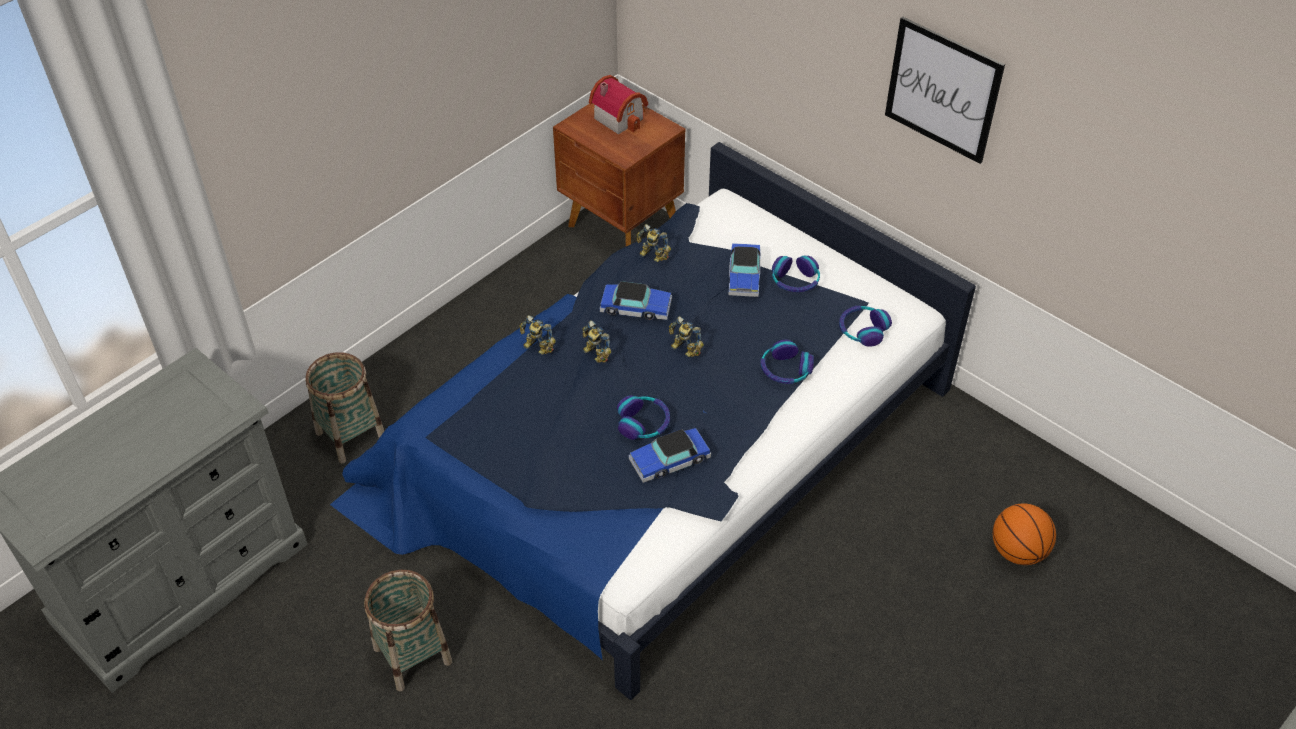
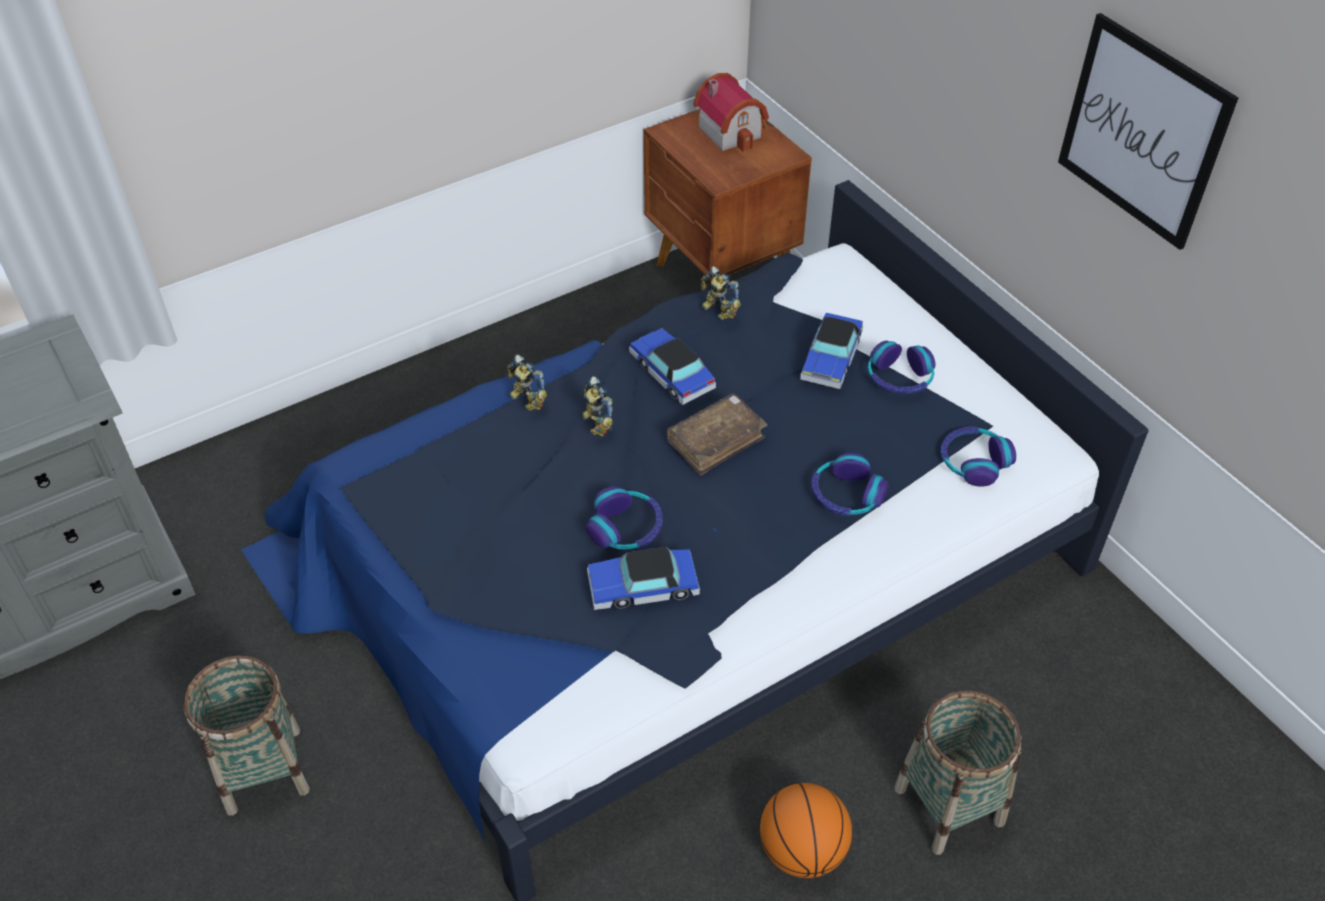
camera: 15 degrees right, 0 degrees up
basket [305,352,384,464] -> basket moved to [894,691,1022,855]
toy car [600,281,672,320] -> toy car turned 150 degrees counterclockwise [629,328,716,405]
toy robot [669,316,704,357] -> brown book [667,393,767,476]
basketball [993,503,1056,565] -> basketball moved to [760,783,852,878]

